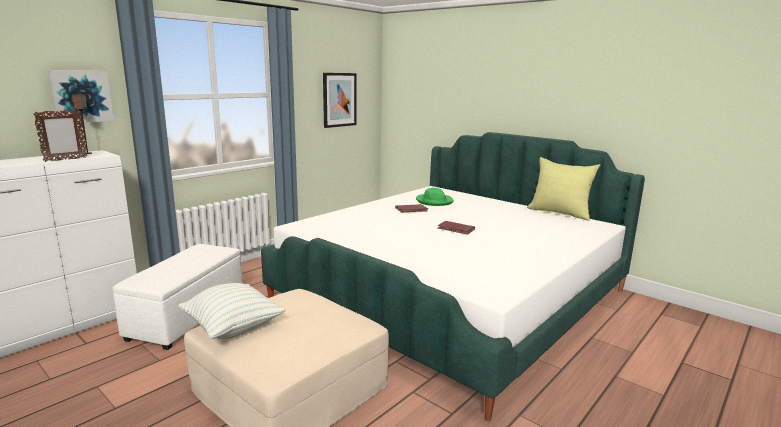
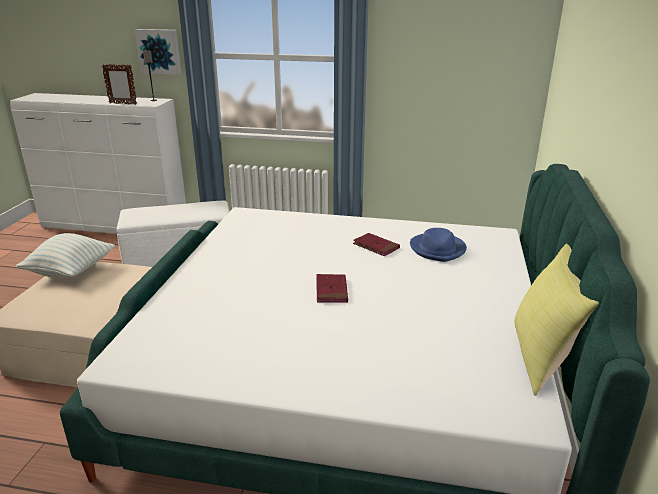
camera: 60 degrees right, 10 degrees up
picture [323,73,357,128] -> none
green hat [416,188,454,206] -> blue hat [410,228,467,262]

